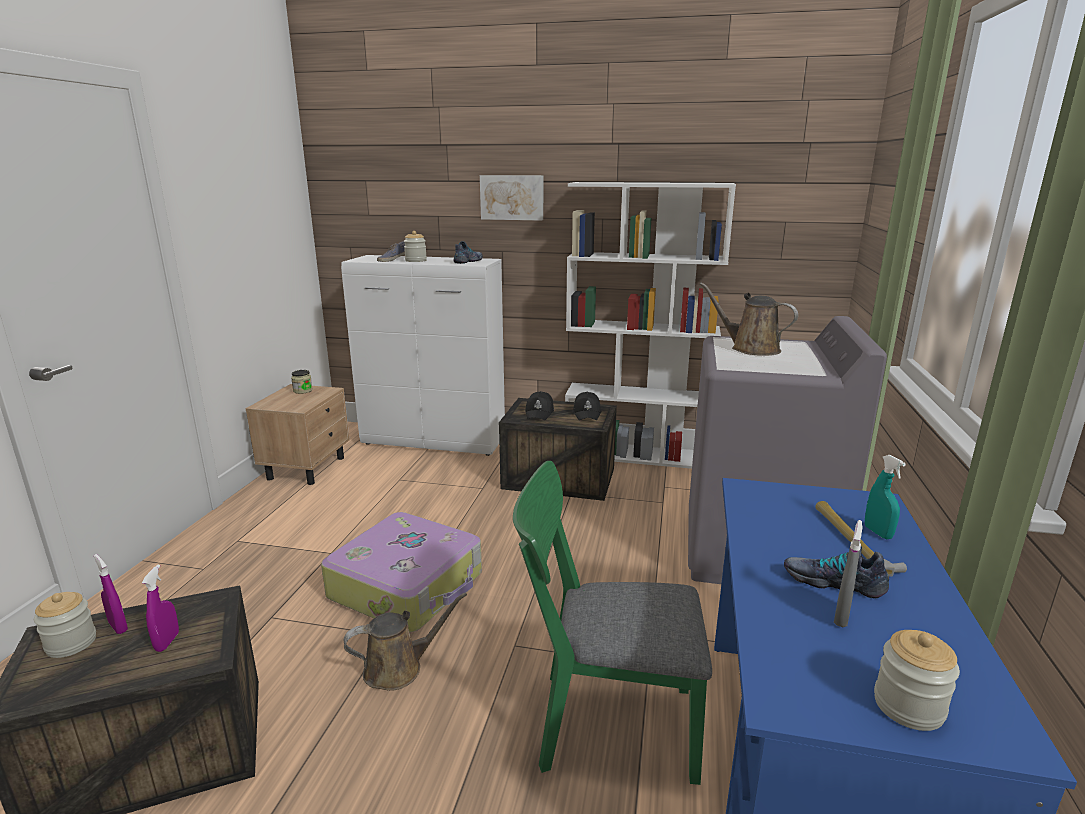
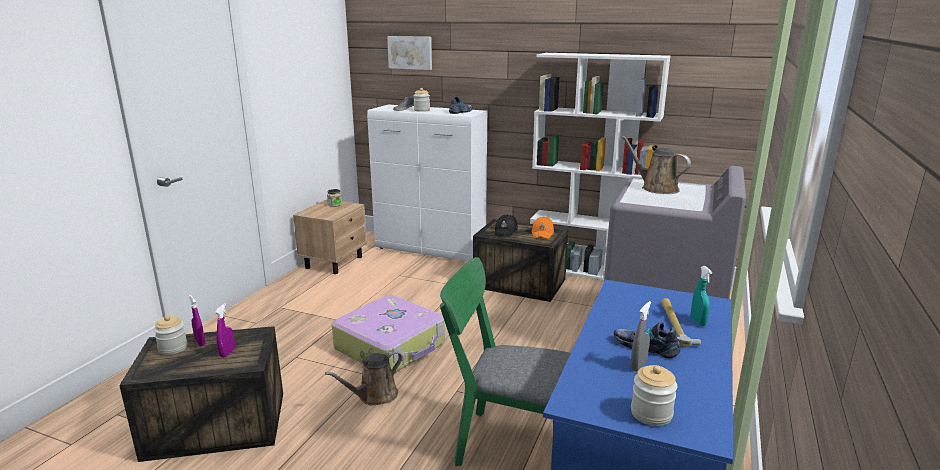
camera: 10 degrees right, 0 degrees up
brown watering can [344,592,467,691] -> brown watering can turned 150 degrees clockwise [325,350,402,406]
picture [480,175,543,221] -> picture moved to [387,36,432,70]
black cap [573,392,602,420] -> orange cap [532,217,554,239]

